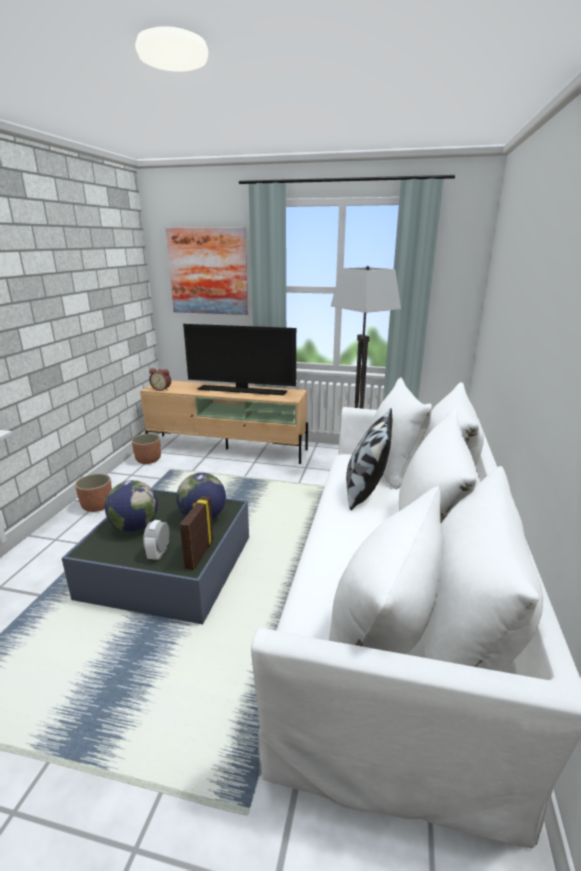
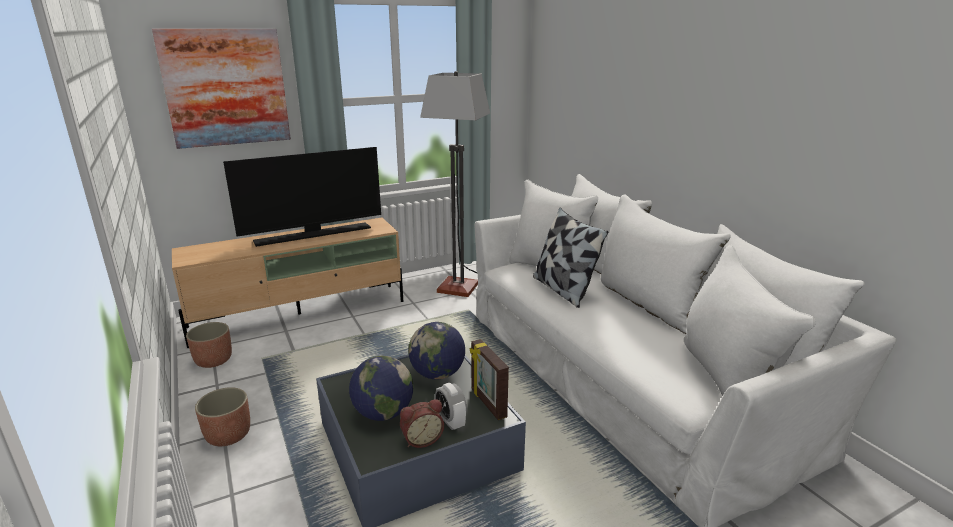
camera: 40 degrees left, 0 degrees up
alarm clock [149,368,171,391] -> alarm clock moved to [400,399,444,448]

